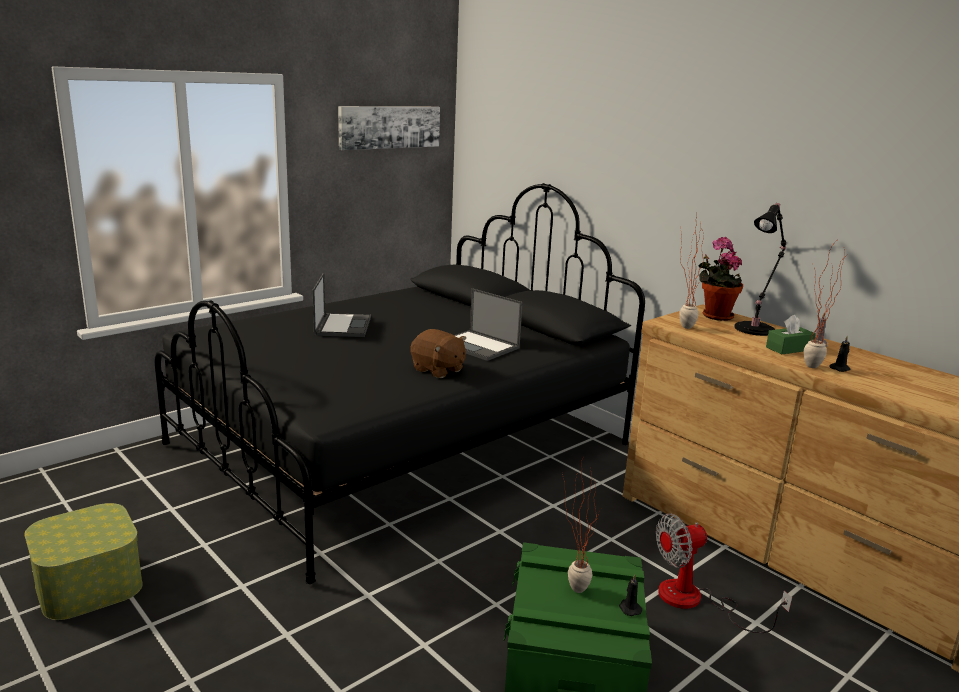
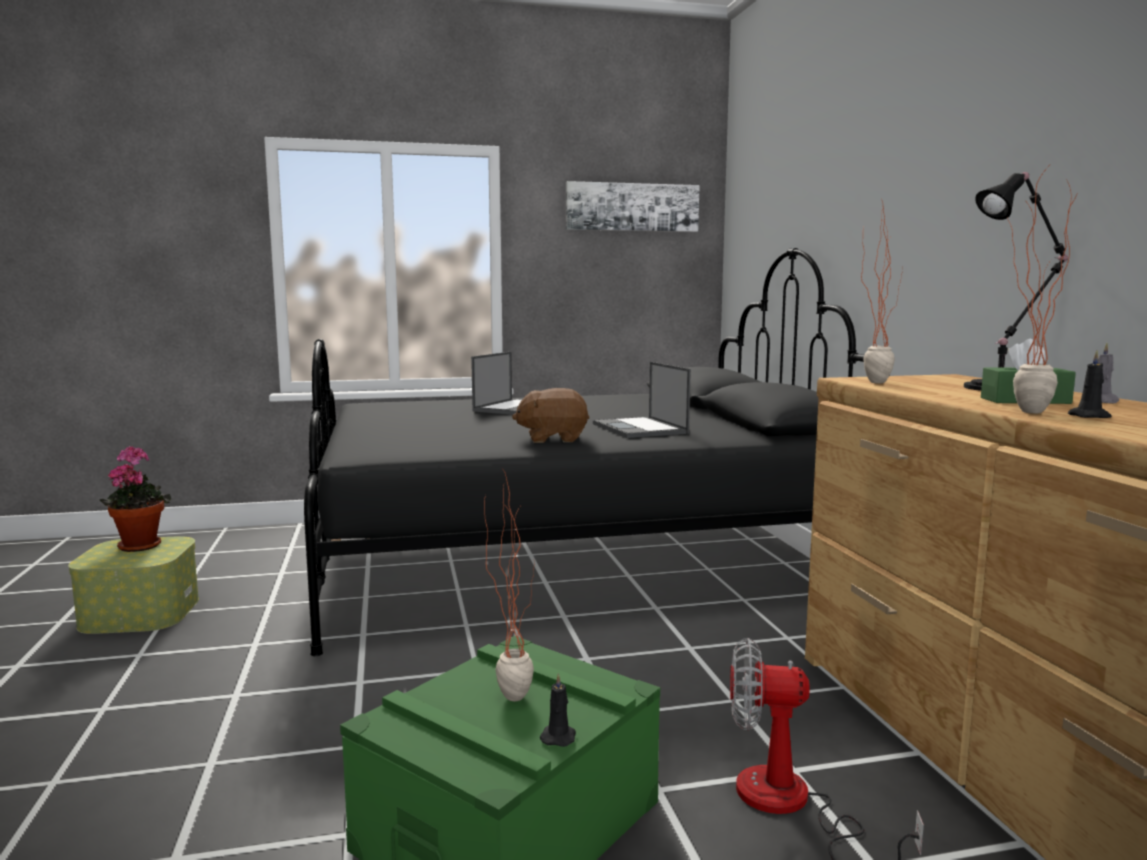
camera: 30 degrees right, 10 degrees down
brown plush toy [410,329,466,378] -> brown plush toy turned 105 degrees clockwise [512,388,589,443]
potted plant [699,237,743,321] -> potted plant moved to [100,446,171,552]

